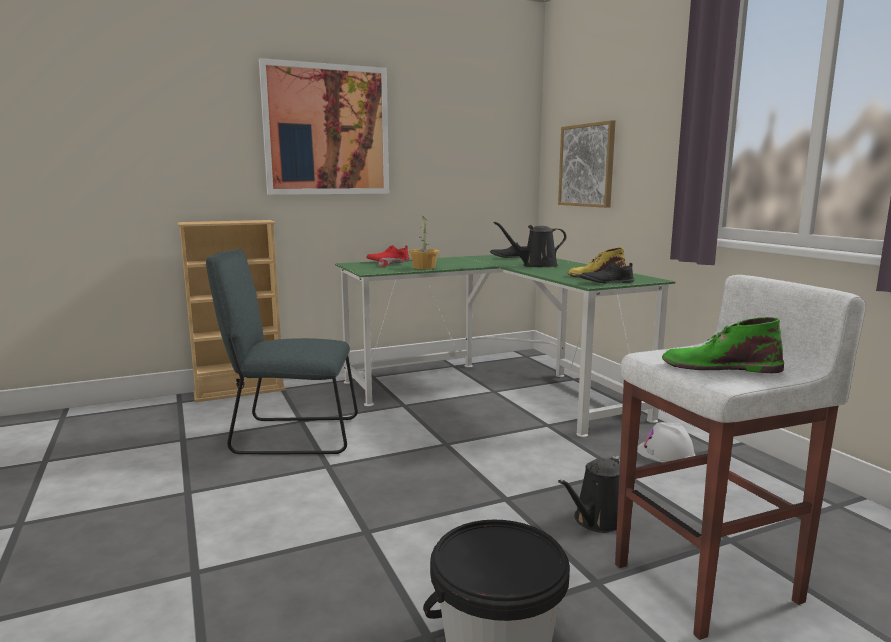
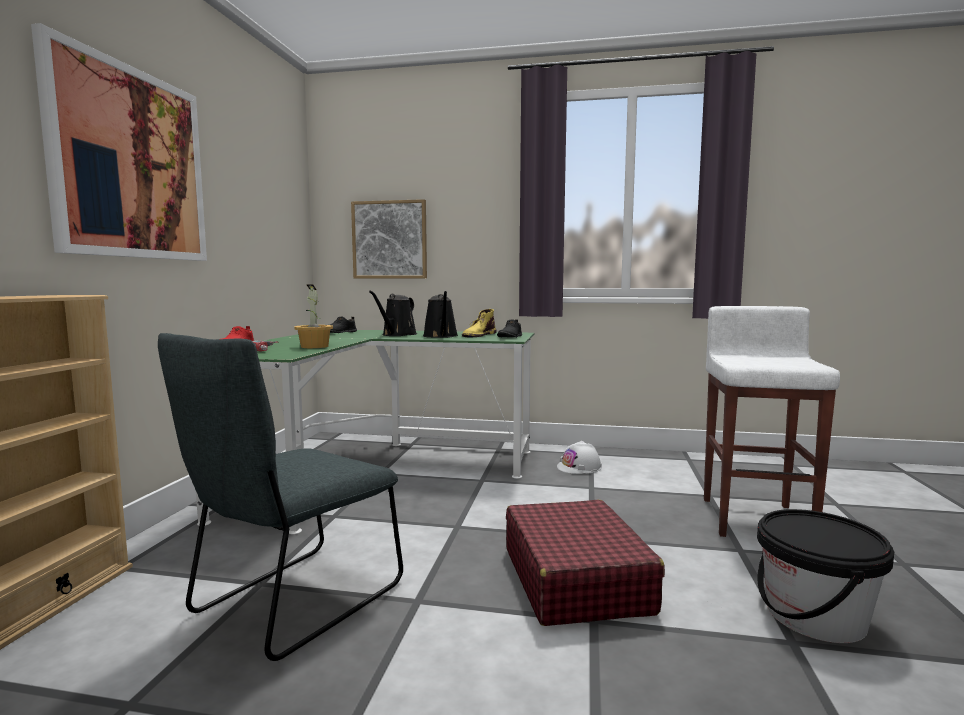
camera: 55 degrees left, 5 degrees down
black watering can [558,456,620,533] -> black watering can moved to [423,291,458,338]
green boot [662,317,784,373] -> none
none -> red suitcase [506,500,665,626]

